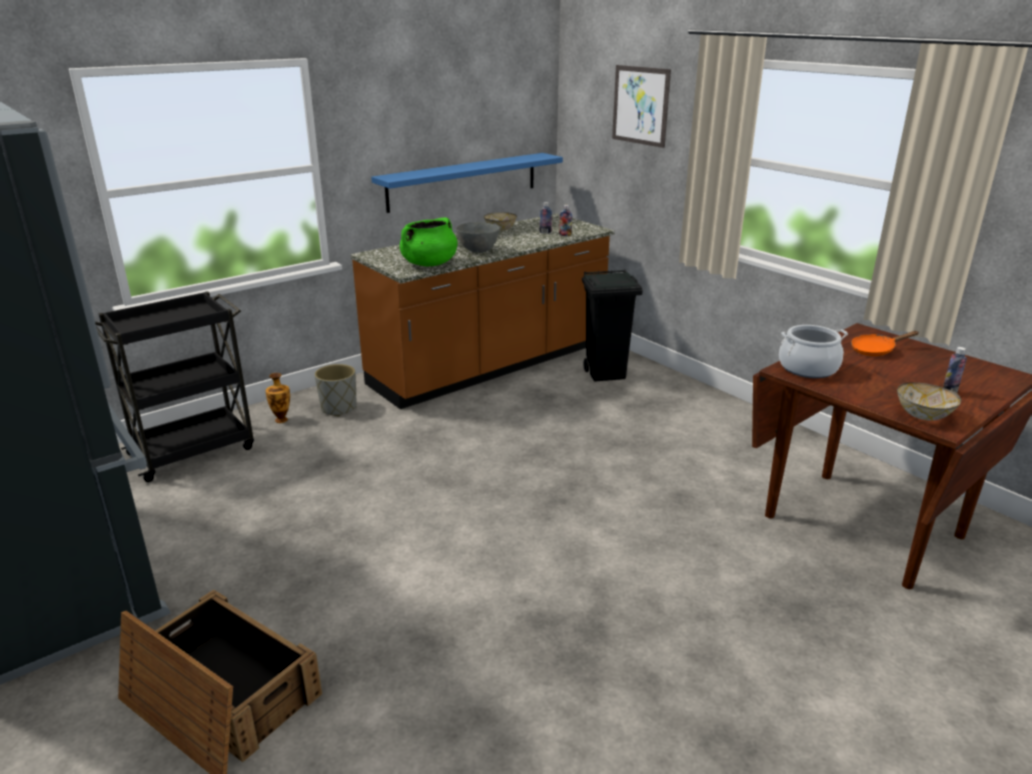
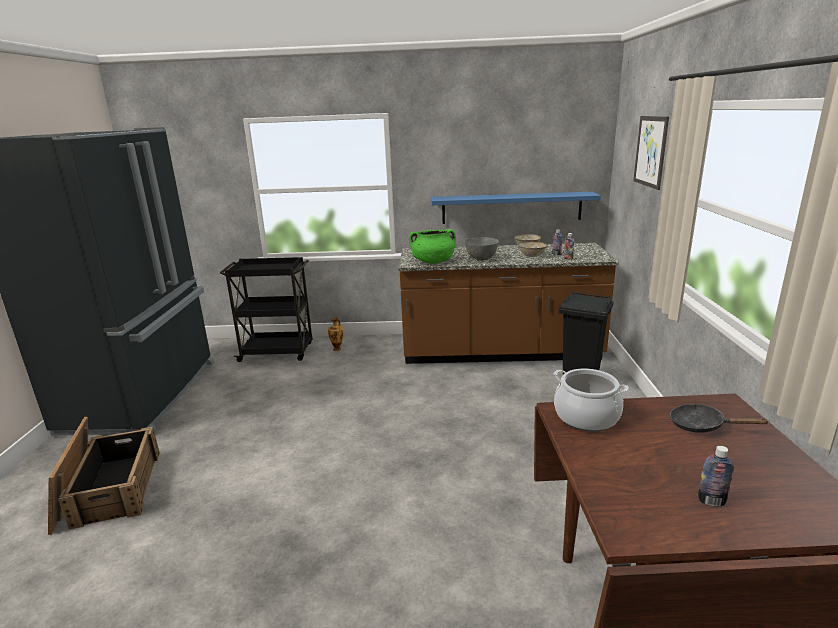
camera: 40 degrees right, 5 degrees down
grey planter [315,364,357,416] -> none
orange frying pan [851,331,919,356] -> black frying pan [670,404,770,433]
bowl [897,382,961,421] -> bowl moved to [518,241,547,257]

